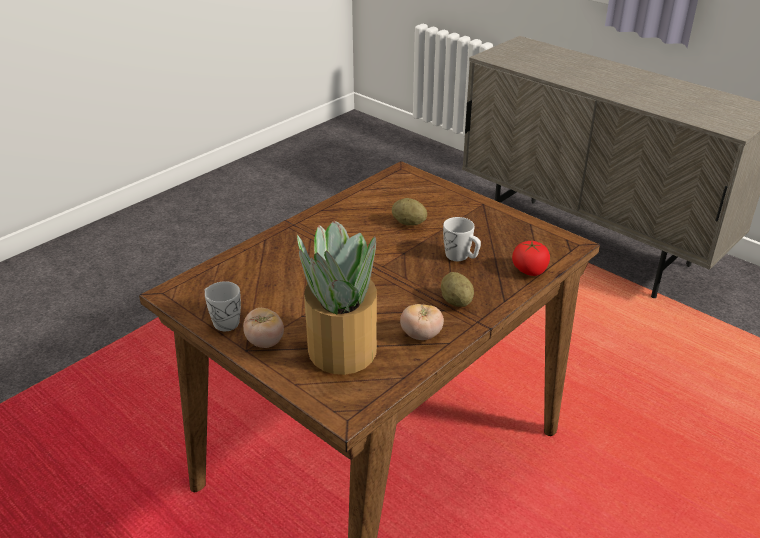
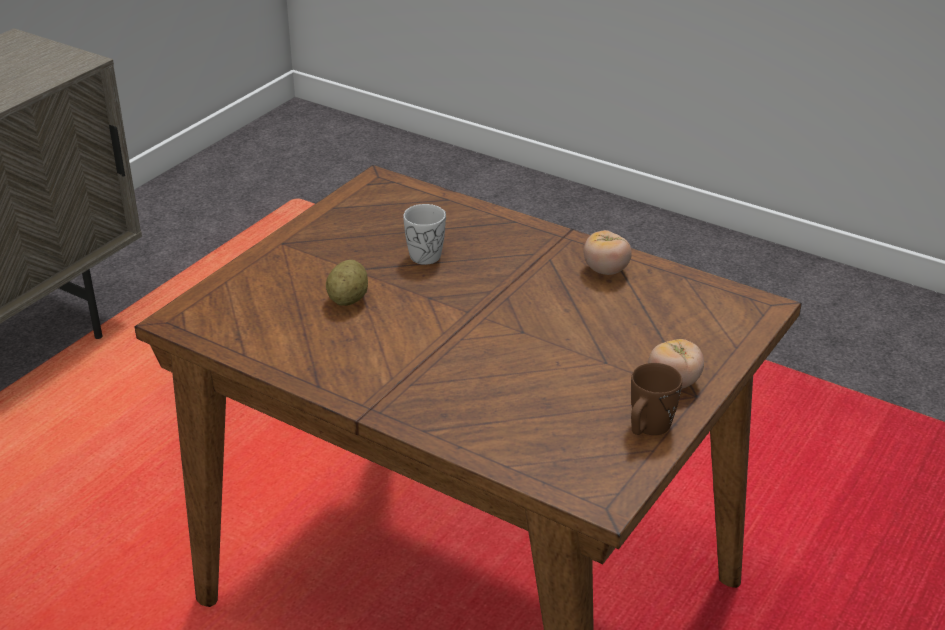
camera: 100 degrees left, 0 degrees up
white mug [205,281,241,331] -> brown mug [631,363,682,435]
potted plant [297,221,377,375] -> none
potato [441,272,474,307] -> none
tomato [512,241,550,276] -> none

